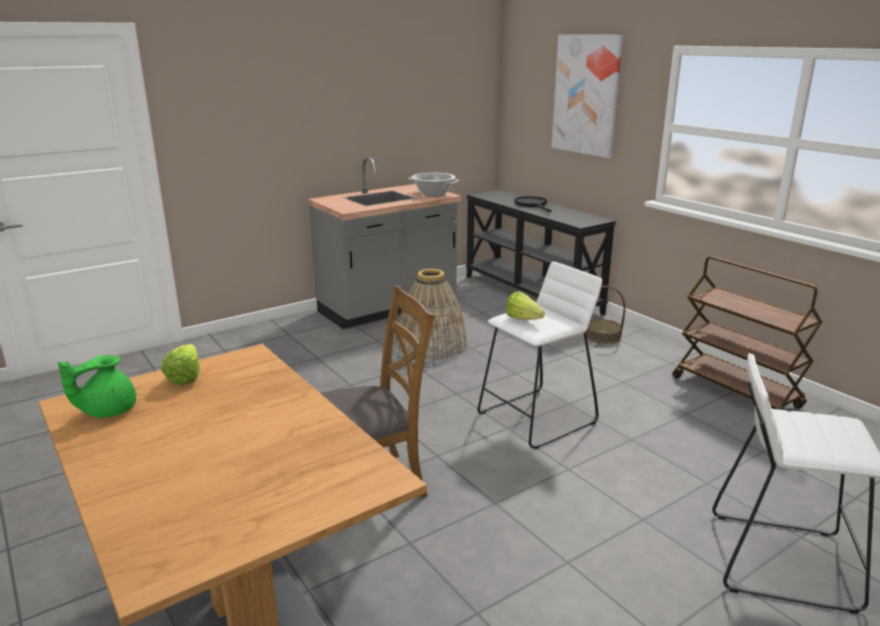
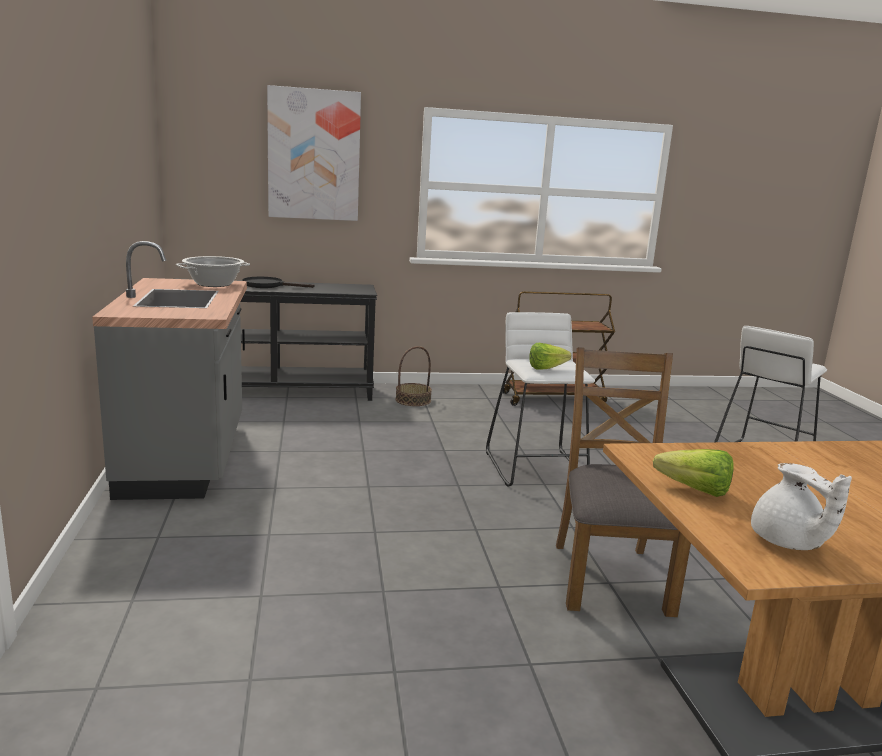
camera: 65 degrees left, 5 degrees down
green teapot [58,355,136,418] -> white teapot [751,463,852,550]
basket [396,269,467,361] -> none

